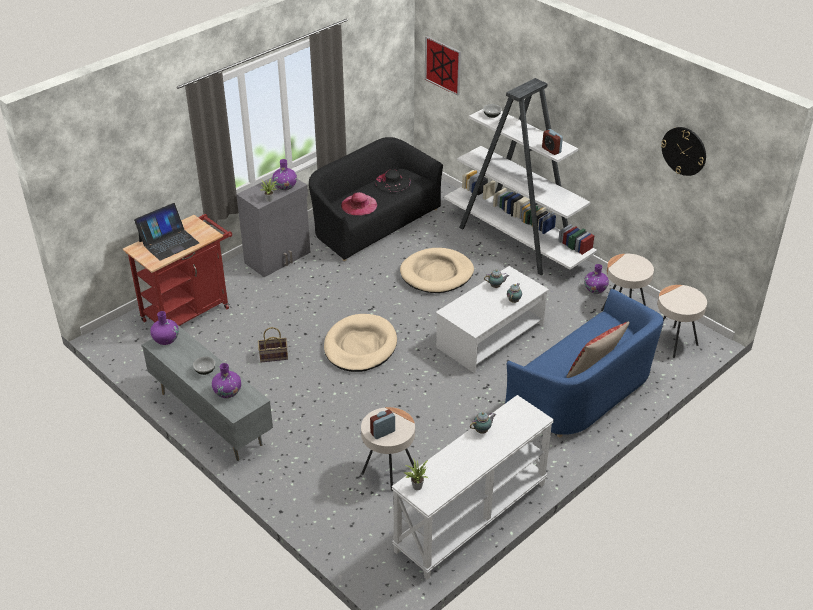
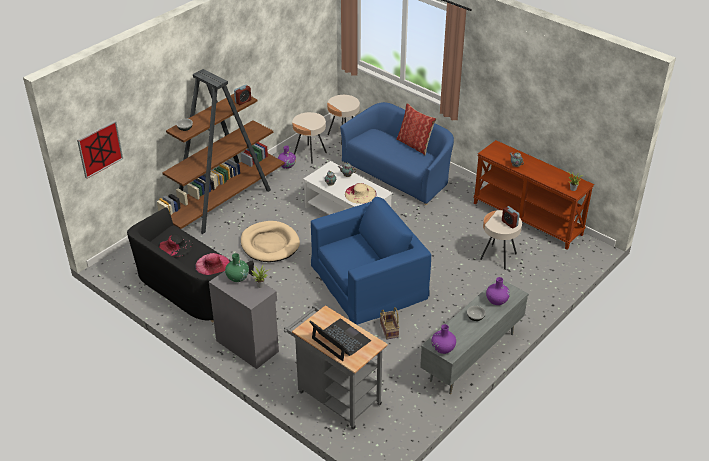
camera: 95 degrees left, 0 degrees up
red cart [123,214,232,326] -> grey cart [284,305,388,430]
purple vase [272,159,297,190] -> green vase [225,253,249,282]
beige dog bed [324,314,397,372] -> blue armchair [311,197,431,325]
white console table [391,395,554,580] -> brown console table [474,140,594,250]
white bookcase [444,78,597,276] -> brown bookcase [157,69,285,234]
wall clock [661,127,706,176] -> none
none -> beige hat [345,183,376,204]

